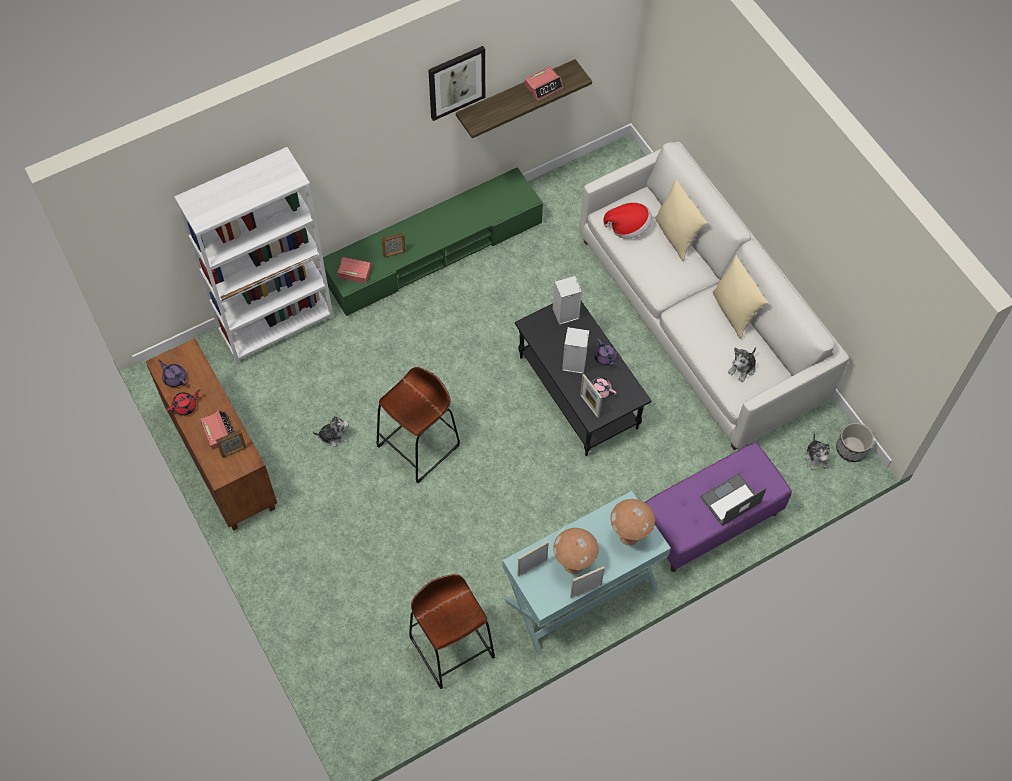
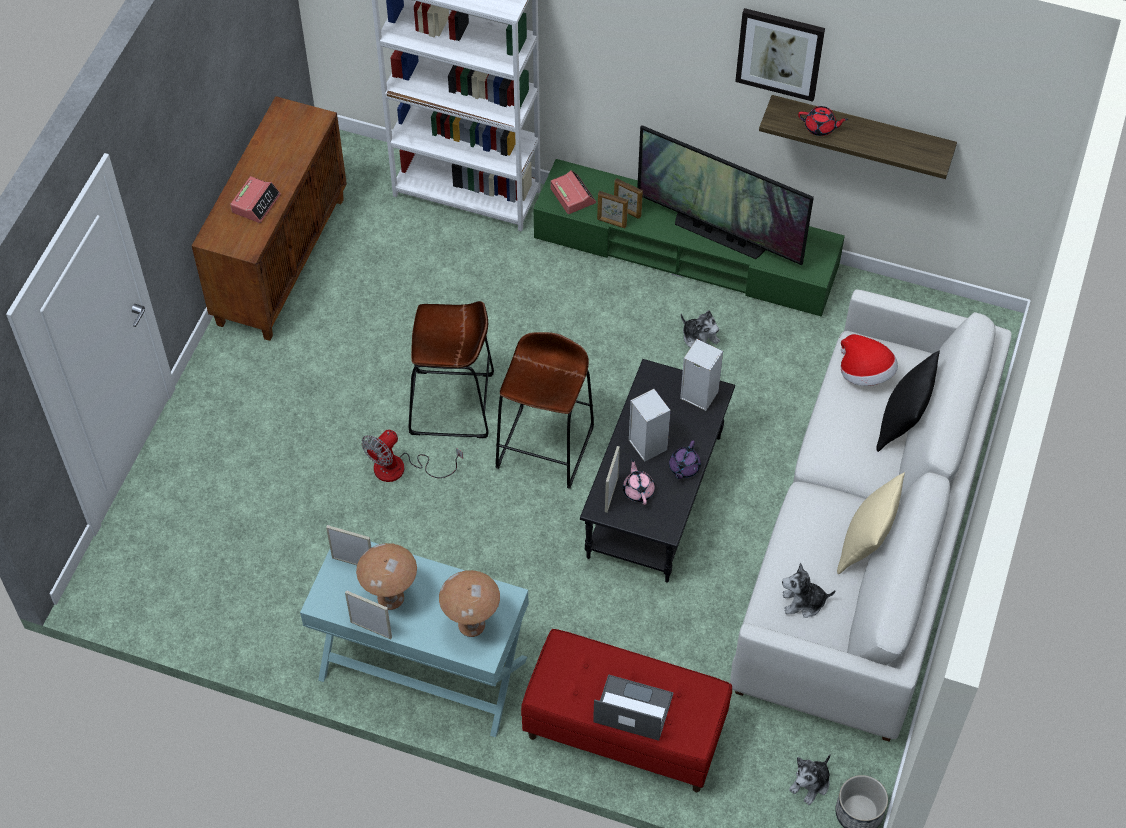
camera: 50 degrees right, 5 degrees down
purple teapot [158,360,186,387] -> none
red teapot [167,389,200,416] -> red teapot moved to [798,106,848,136]
picture frame [216,430,247,458] -> picture frame moved to [597,191,628,228]
plush toy [313,416,349,447] -> plush toy moved to [681,310,720,348]
brown stool [409,574,495,689] -> brown stool moved to [495,332,594,489]
alarm clock [525,66,563,101] -> none
purple bench [645,442,792,572] -> red bench [521,629,732,792]
beige pillow [655,179,707,261] -> black pillow [877,350,940,452]
none -> fan [361,429,463,482]
none -> television [637,125,814,265]

